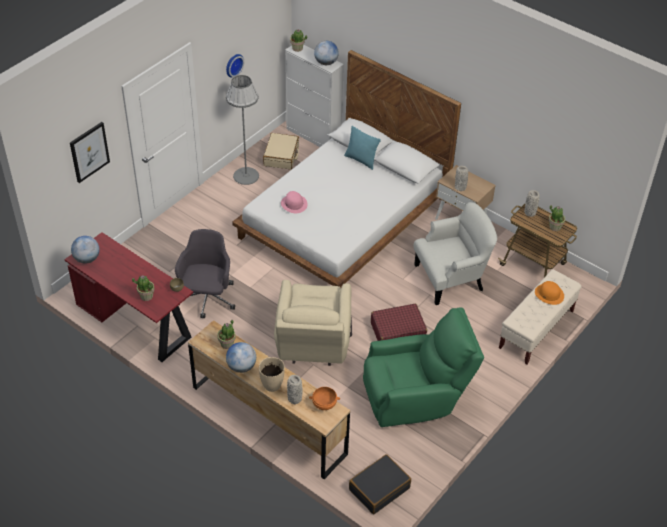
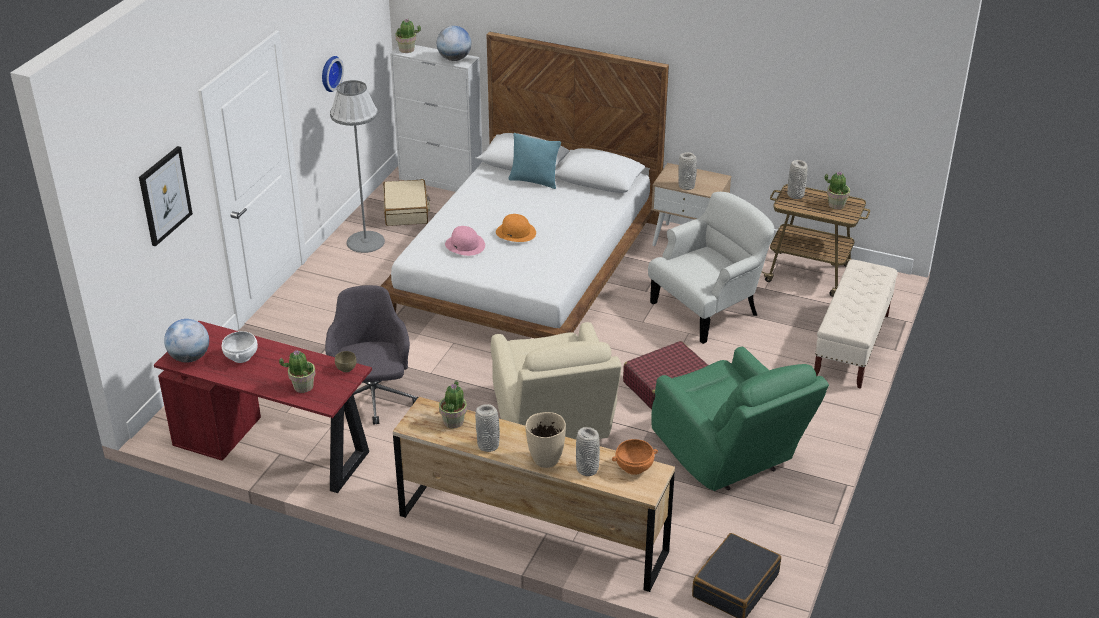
camera: 15 degrees left, 10 degrees down
globe [226,342,256,373] -> grey vase [475,404,500,452]
green armchair [363,308,484,427] -> green armchair turned 90 degrees clockwise [651,347,829,491]
orange hat [535,281,564,305] -> orange hat moved to [496,214,536,242]
none -> white bowl [222,331,258,363]

